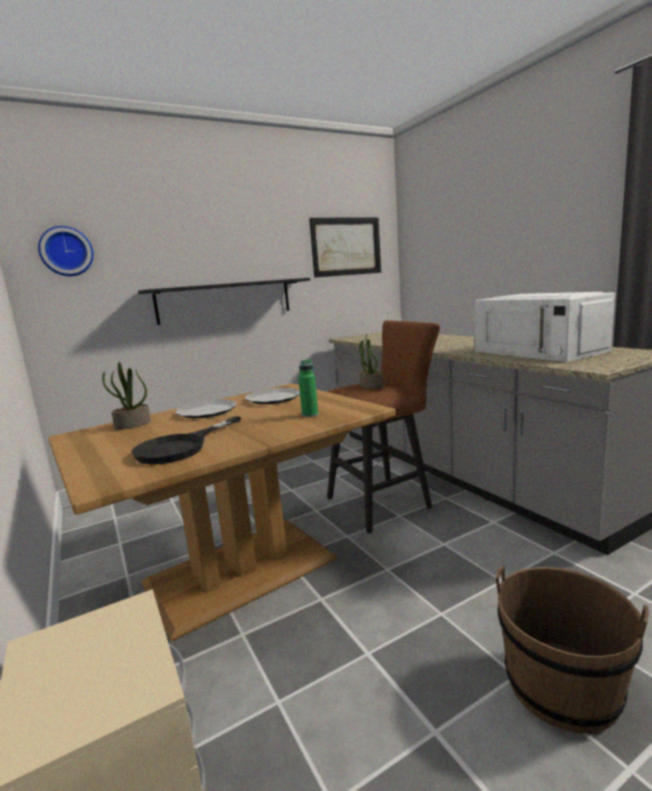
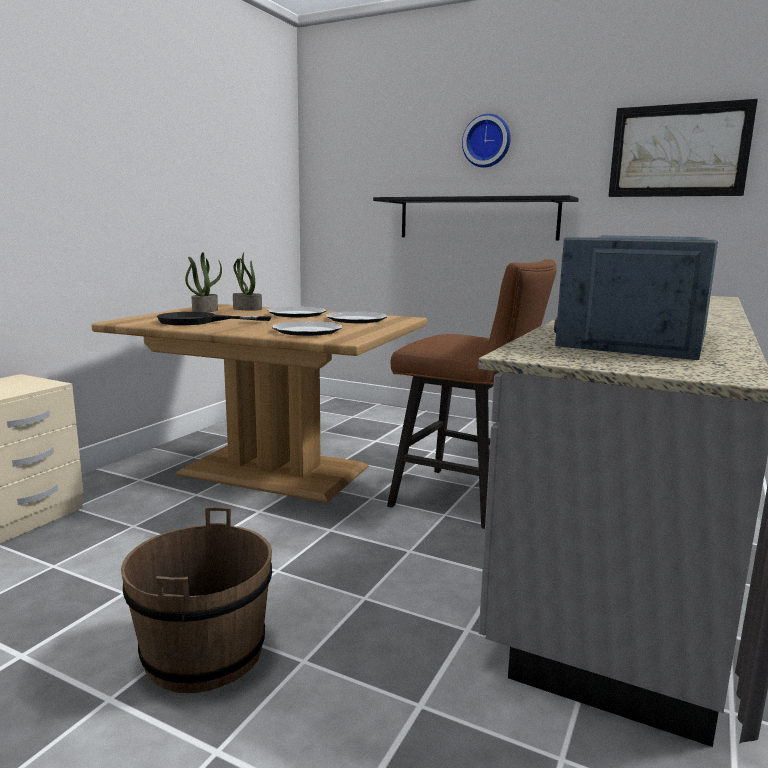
camera: 55 degrees right, 0 degrees up
wall clock [38,226,94,276] -> wall clock moved to [462,114,511,168]
green bottle [298,359,318,417] -> plate [272,321,342,336]
potted plant [358,335,383,389] -> potted plant moved to [185,252,222,312]
white microwave [475,292,615,362] -> blue microwave [554,235,718,360]

